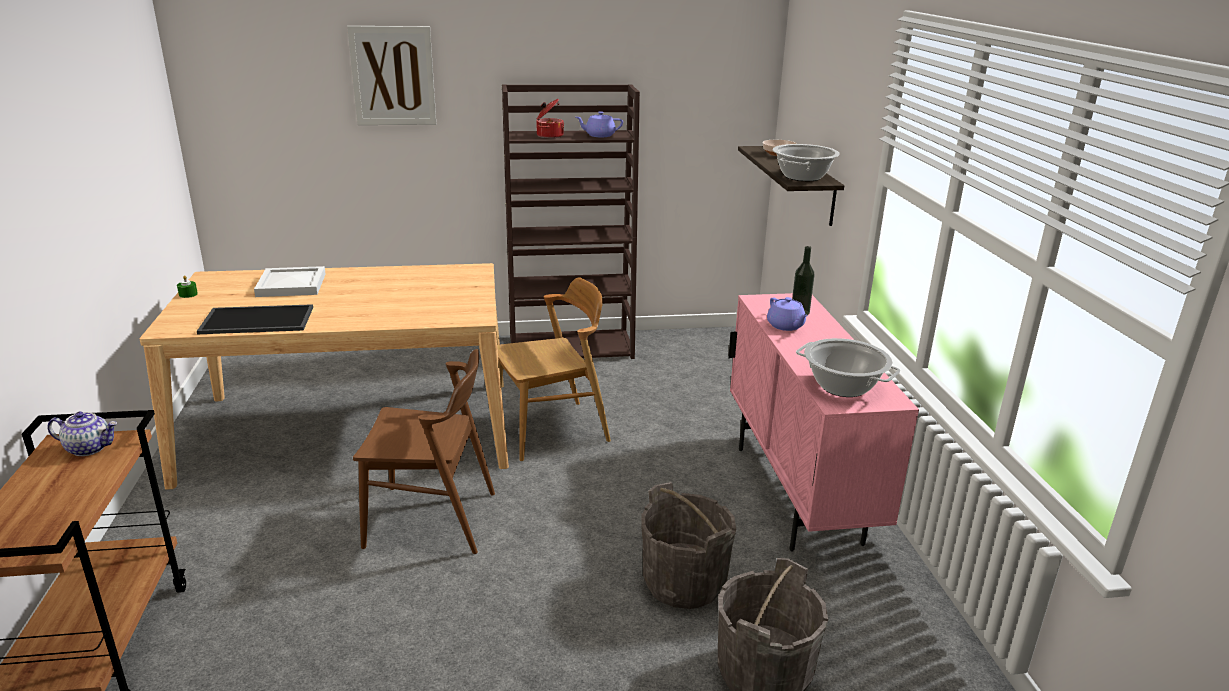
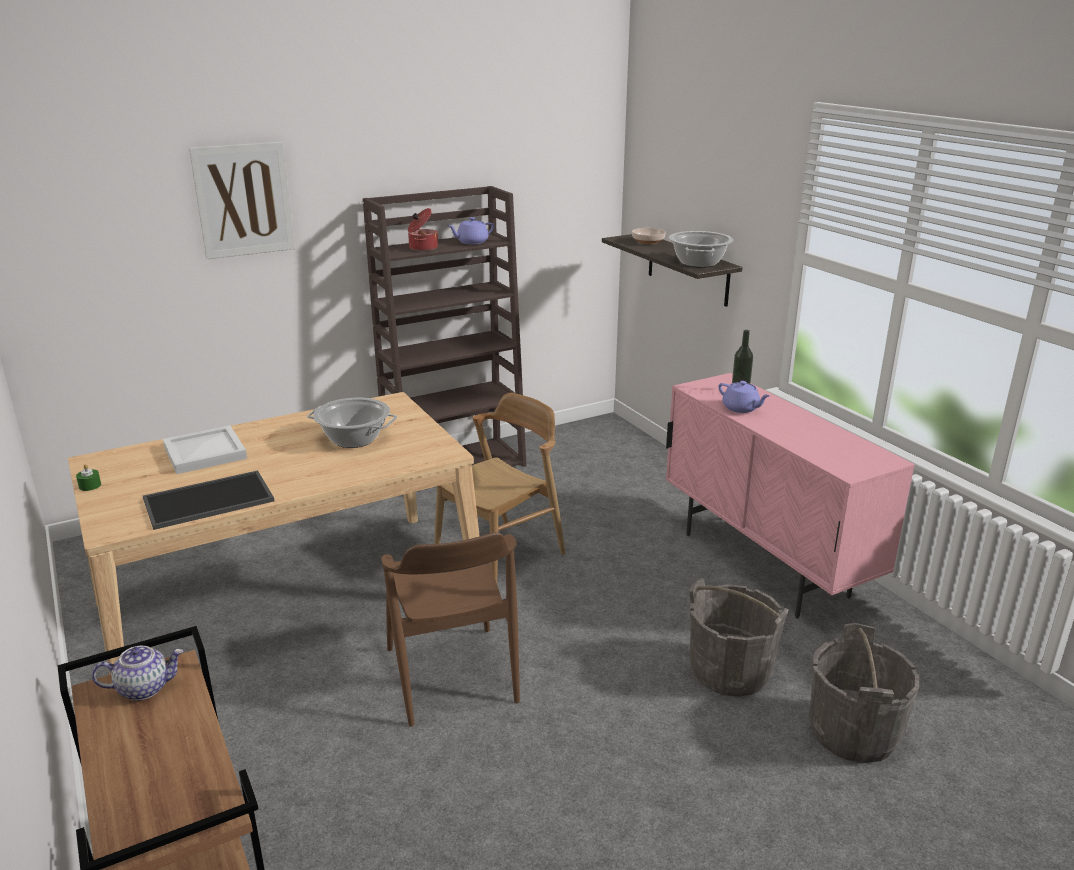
camera: 20 degrees left, 0 degrees up
brown chair [353,349,495,554] -> brown chair turned 90 degrees clockwise [381,532,520,727]
cooking pot [796,338,900,397] -> cooking pot moved to [307,398,397,448]

